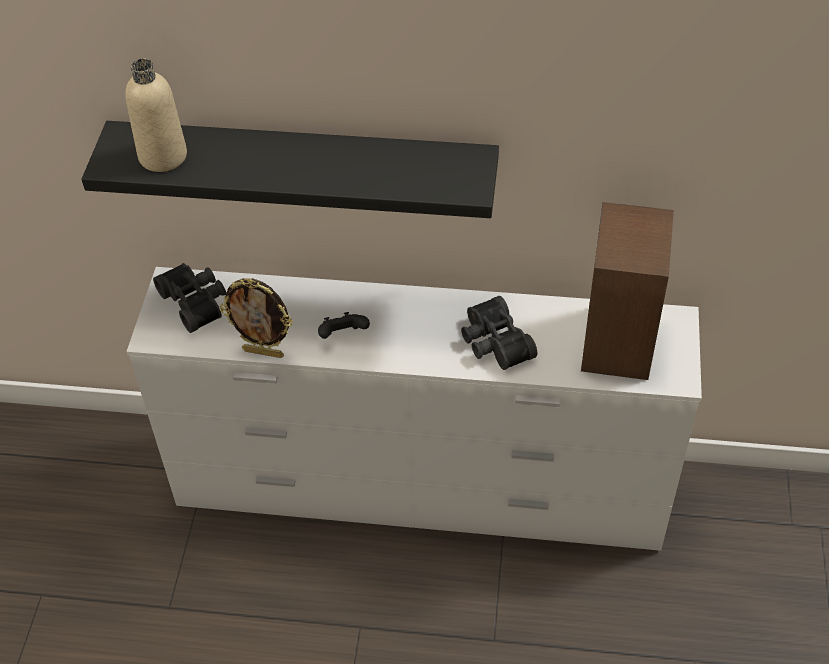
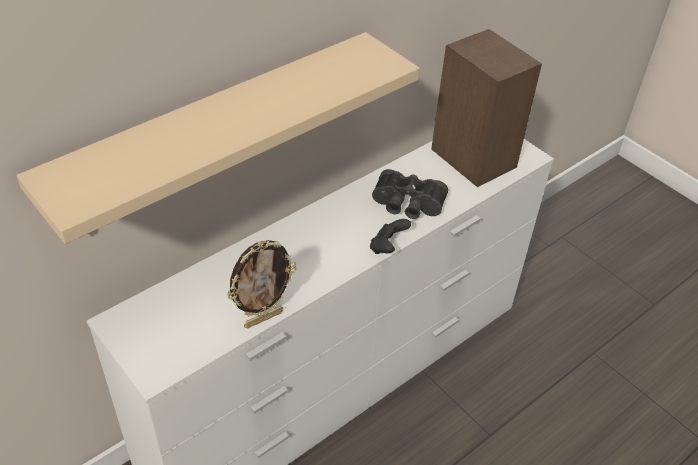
camera: 50 degrees left, 5 degrees down
black shelf [82,121,499,218] -> beige shelf [16,32,420,244]
beige bottle [125,58,187,172] -> none
black binoculars [153,263,226,333] -> none
black game controller [318,312,370,339] -> black game controller moved to [370,219,411,254]

